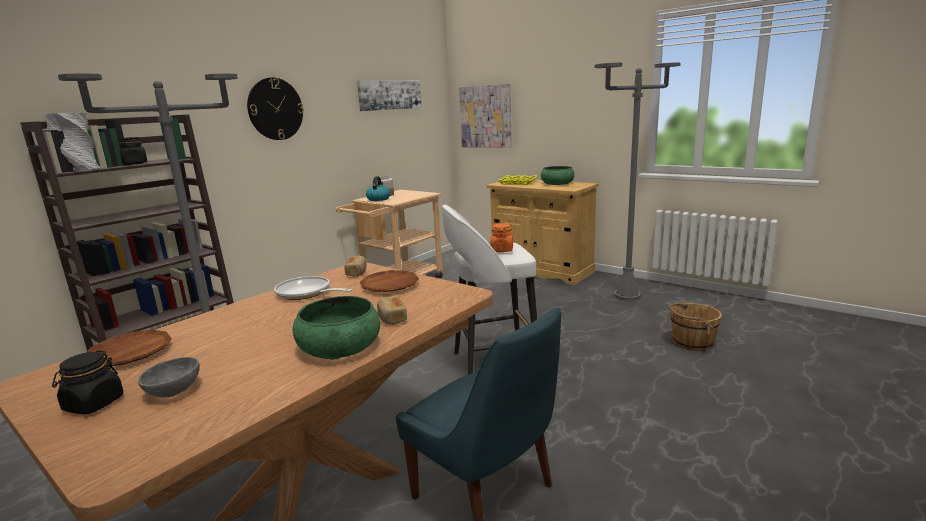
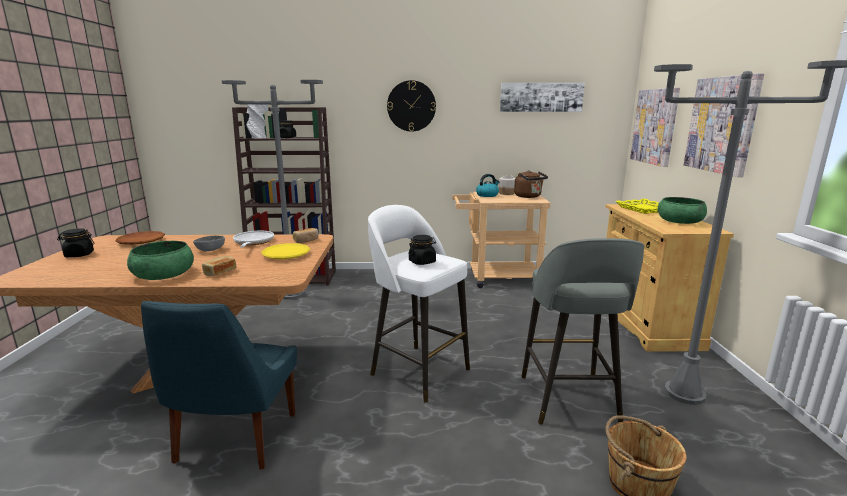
camera: 50 degrees right, 0 degrees up
grey bowl [138,357,200,397] -> grey bowl moved to [193,235,225,251]
brown plate [360,270,419,292] -> yellow plate [261,243,310,259]
orange jar [490,223,513,252] -> black jar [408,235,436,265]
none -> brown kettle [514,170,548,198]
none -> grey stool [521,238,645,425]
none -> picture [684,73,764,177]

